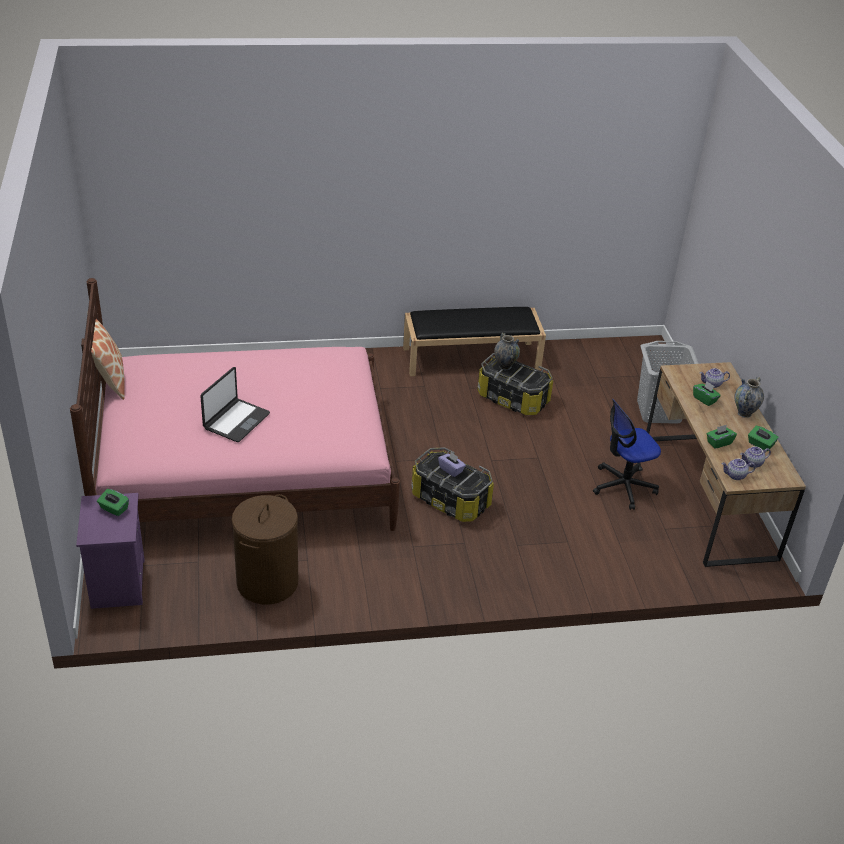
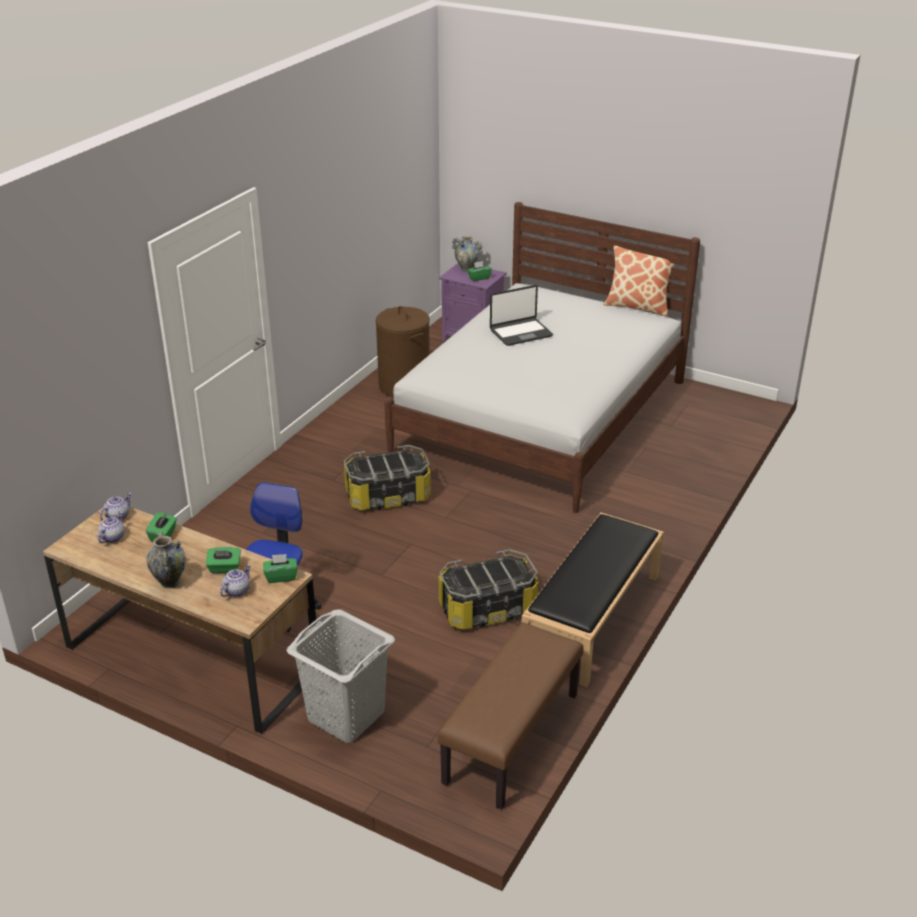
camera: 130 degrees right, 5 degrees down
pink bed [70,278,400,531] -> white bed [384,202,700,513]
laptop [200,367,270,442] -> laptop turned 90 degrees counterclockwise [490,285,553,346]
purple tissue box [438,452,466,477] -> none
vase [494,333,520,370] -> vase moved to [452,236,483,272]
green tissue box [748,426,778,452] -> green tissue box moved to [263,554,298,583]
none -> brown bench [438,622,584,810]

